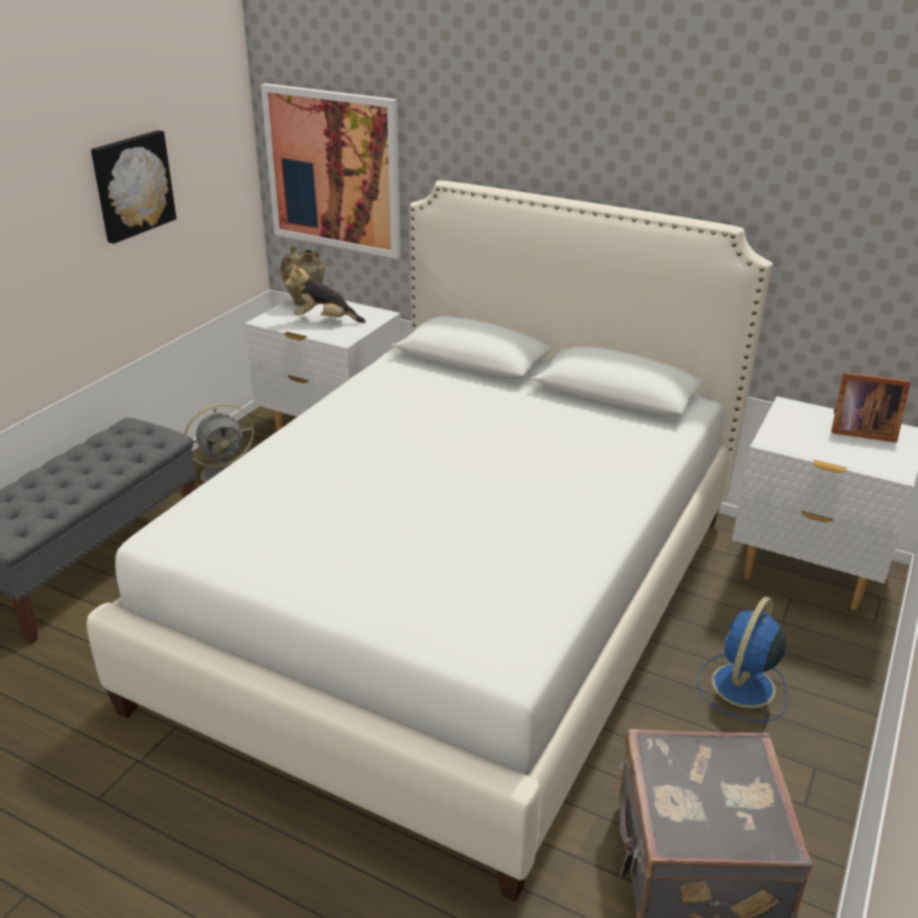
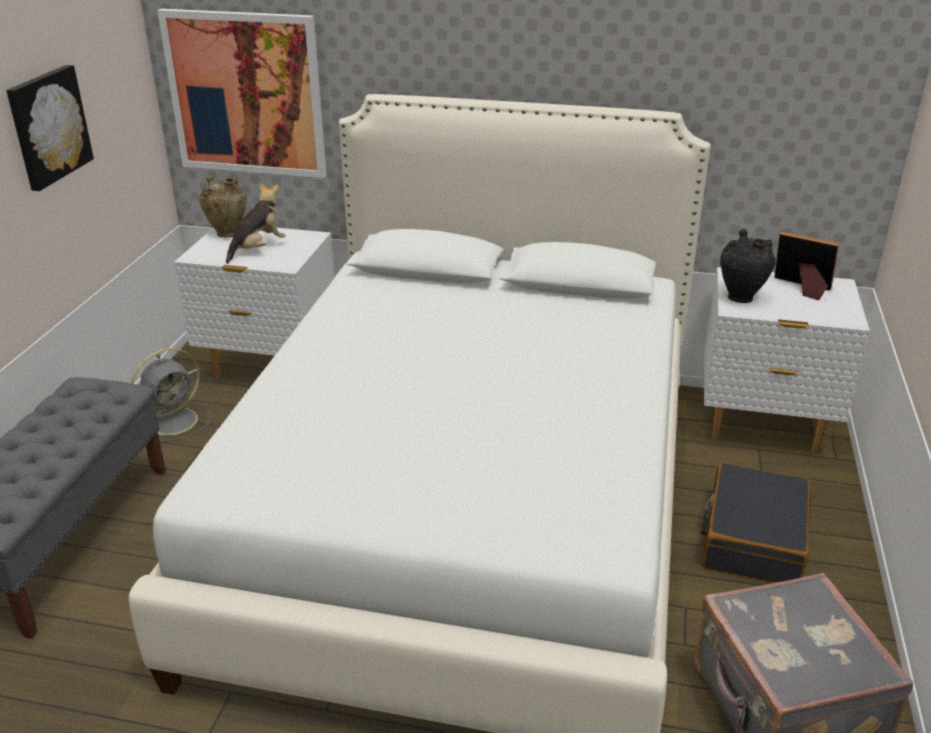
camera: 15 degrees left, 0 degrees up
plush toy [285,264,366,323] -> plush toy turned 135 degrees clockwise [226,183,286,264]
blue fan [697,596,788,722] -> black suitcase [701,462,811,583]
picture frame [831,372,911,443] -> picture frame turned 150 degrees counterclockwise [774,231,839,300]
none -> black vase [720,229,776,303]

